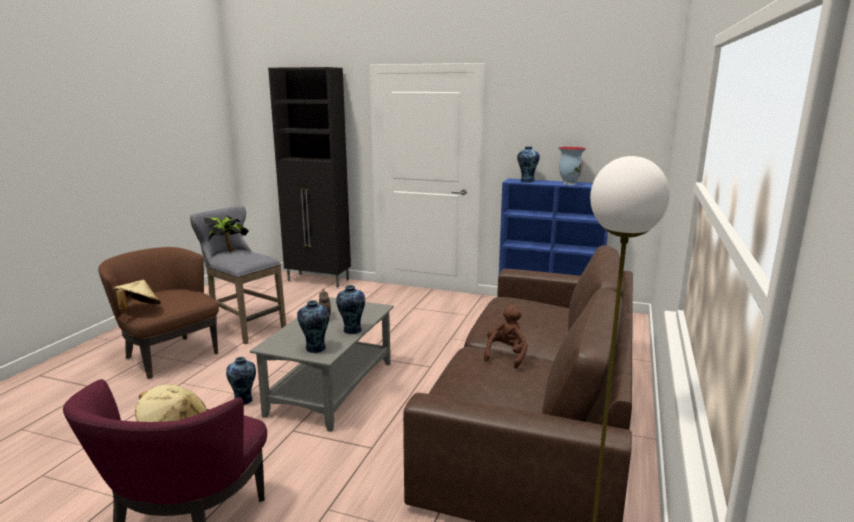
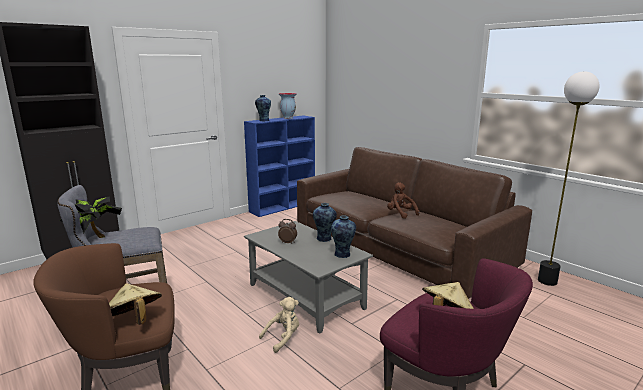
camera: 60 degrees left, 0 degrees up
vase [226,357,256,405] -> beige plush toy [259,297,299,353]

